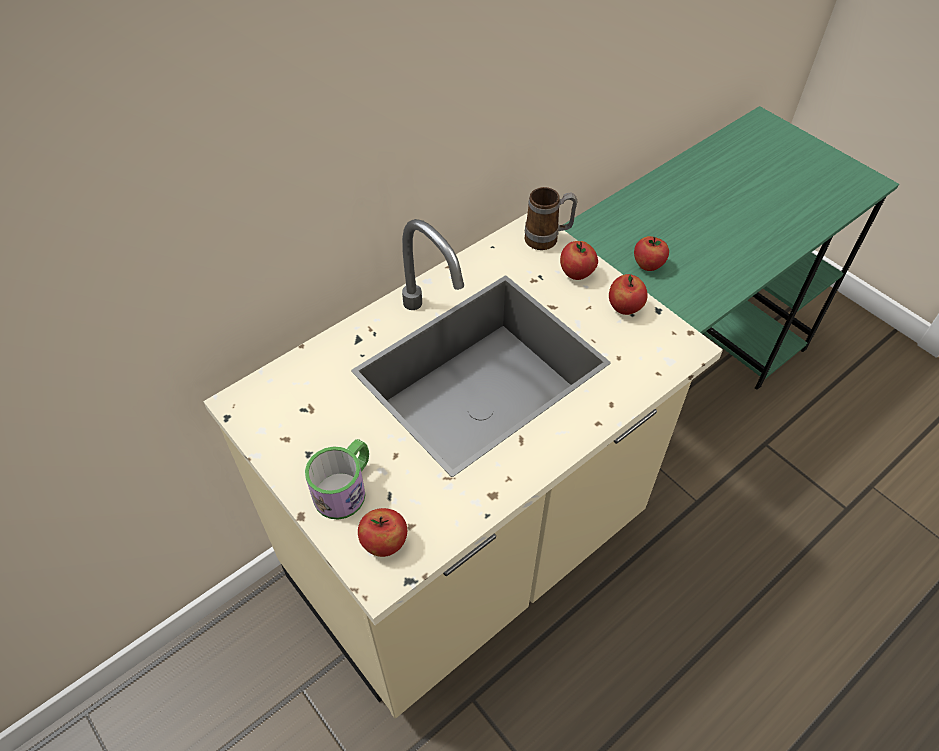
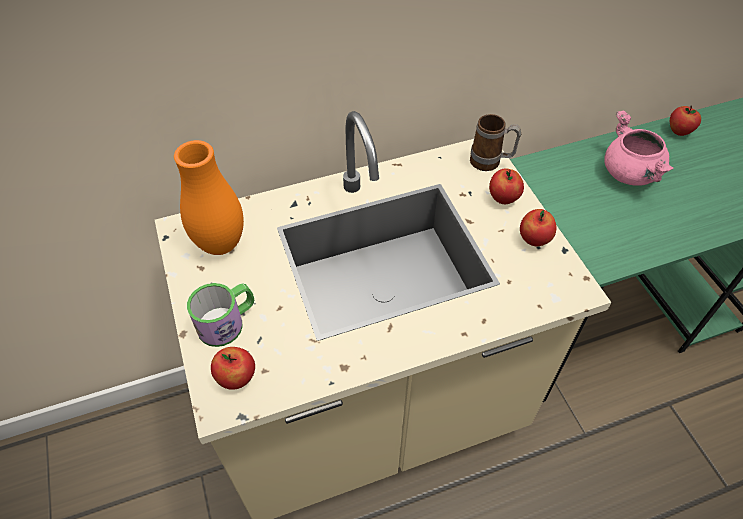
camera: 20 degrees right, 0 degrees up
apple [634,236,669,271] -> apple moved to [670,106,701,136]
none -> orange vase [174,140,244,255]
none -> pink cooking pot [604,110,674,186]

